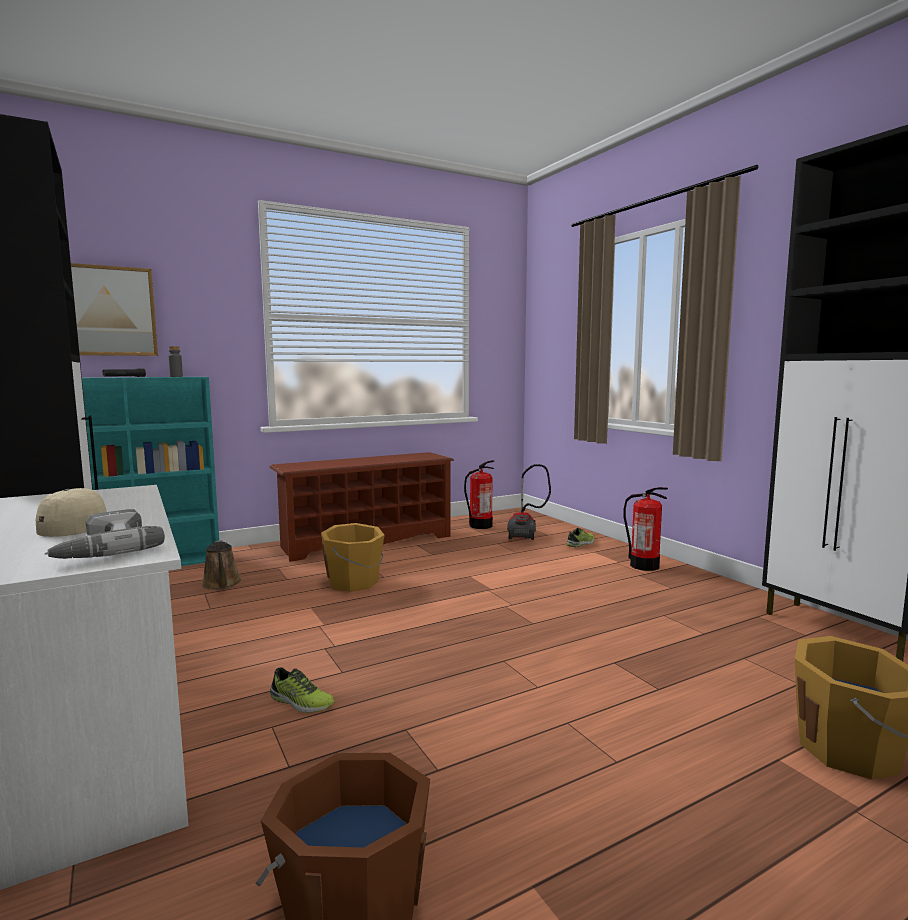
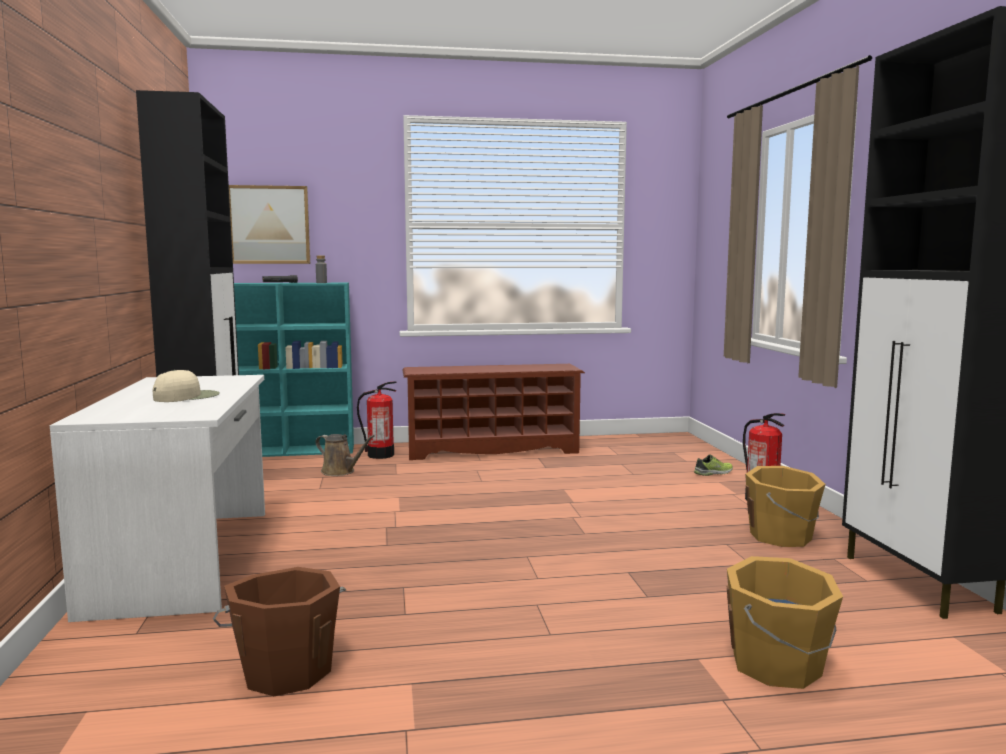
camera: 20 degrees right, 0 degrees up
power drill [45,509,165,559] -> none
brown watering can [202,540,241,590] -> brown watering can turned 60 degrees counterclockwise [315,434,375,476]
shoe [270,667,335,713] -> none
orange bucket [321,523,385,592] -> orange bucket moved to [745,466,825,547]
fire extinguisher [464,460,494,529] -> fire extinguisher moved to [357,381,397,459]
vacuum cleaner [507,464,551,540] -> none

